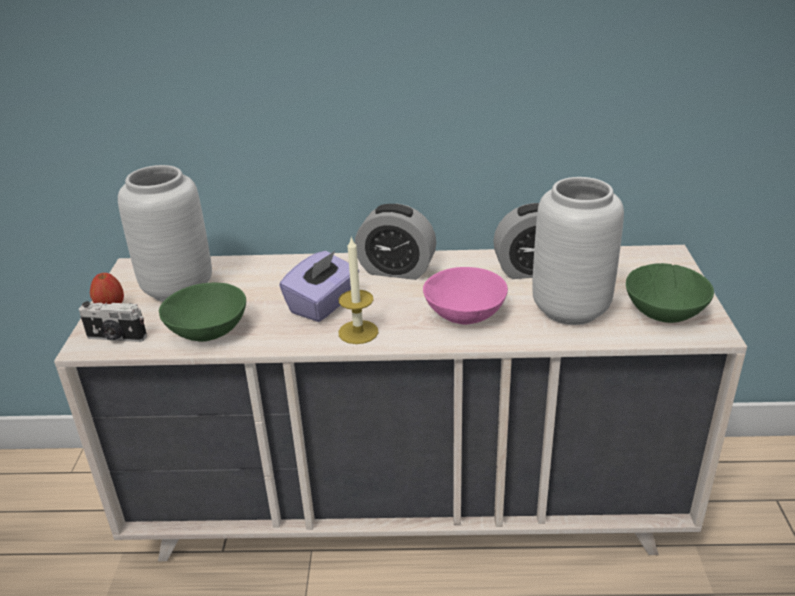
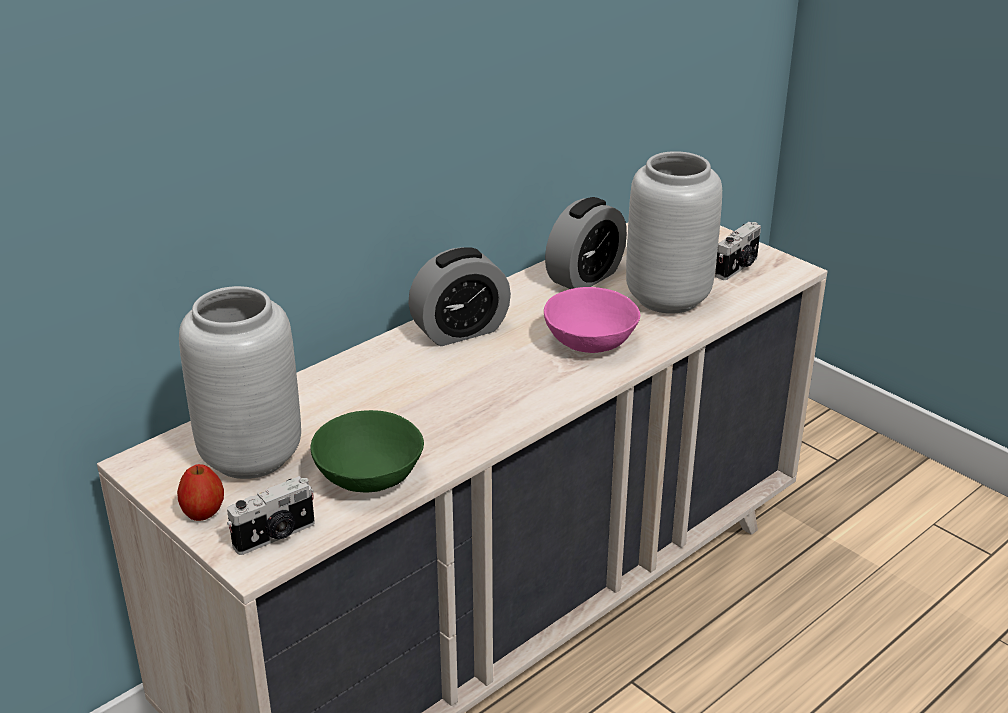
camera: 45 degrees left, 0 degrees up
purple tissue box [279,251,359,322] -> none
candle [338,236,379,344] -> none
green bowl [626,263,714,323] -> camera [715,222,761,280]

